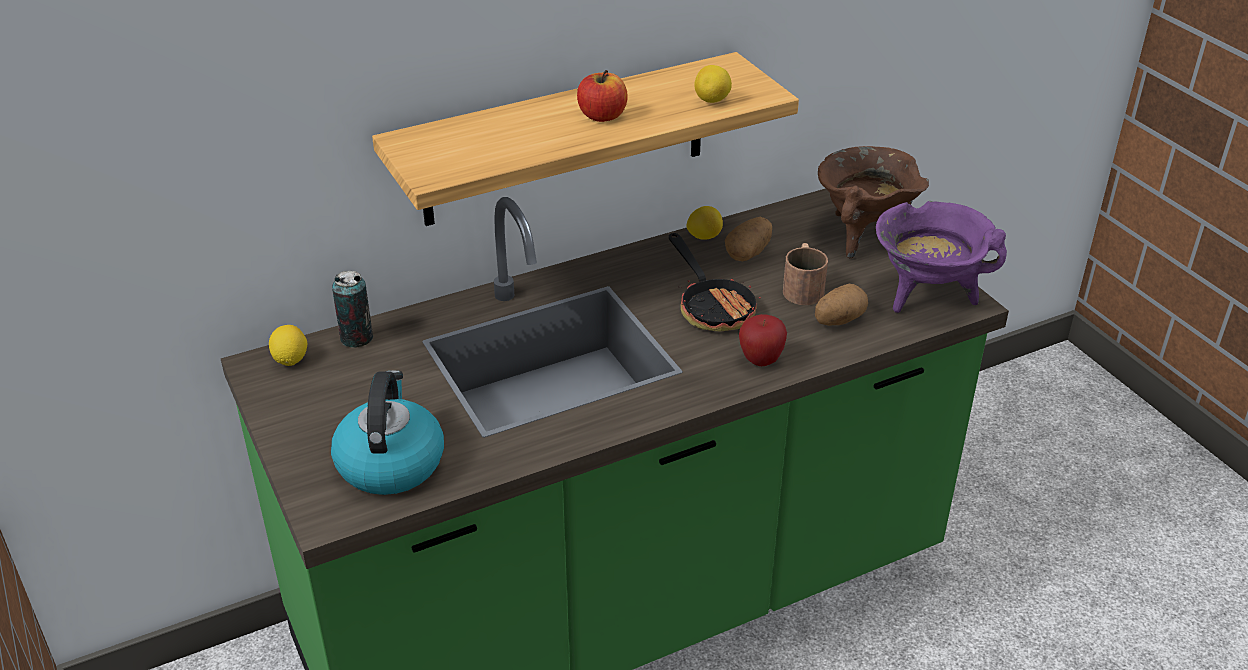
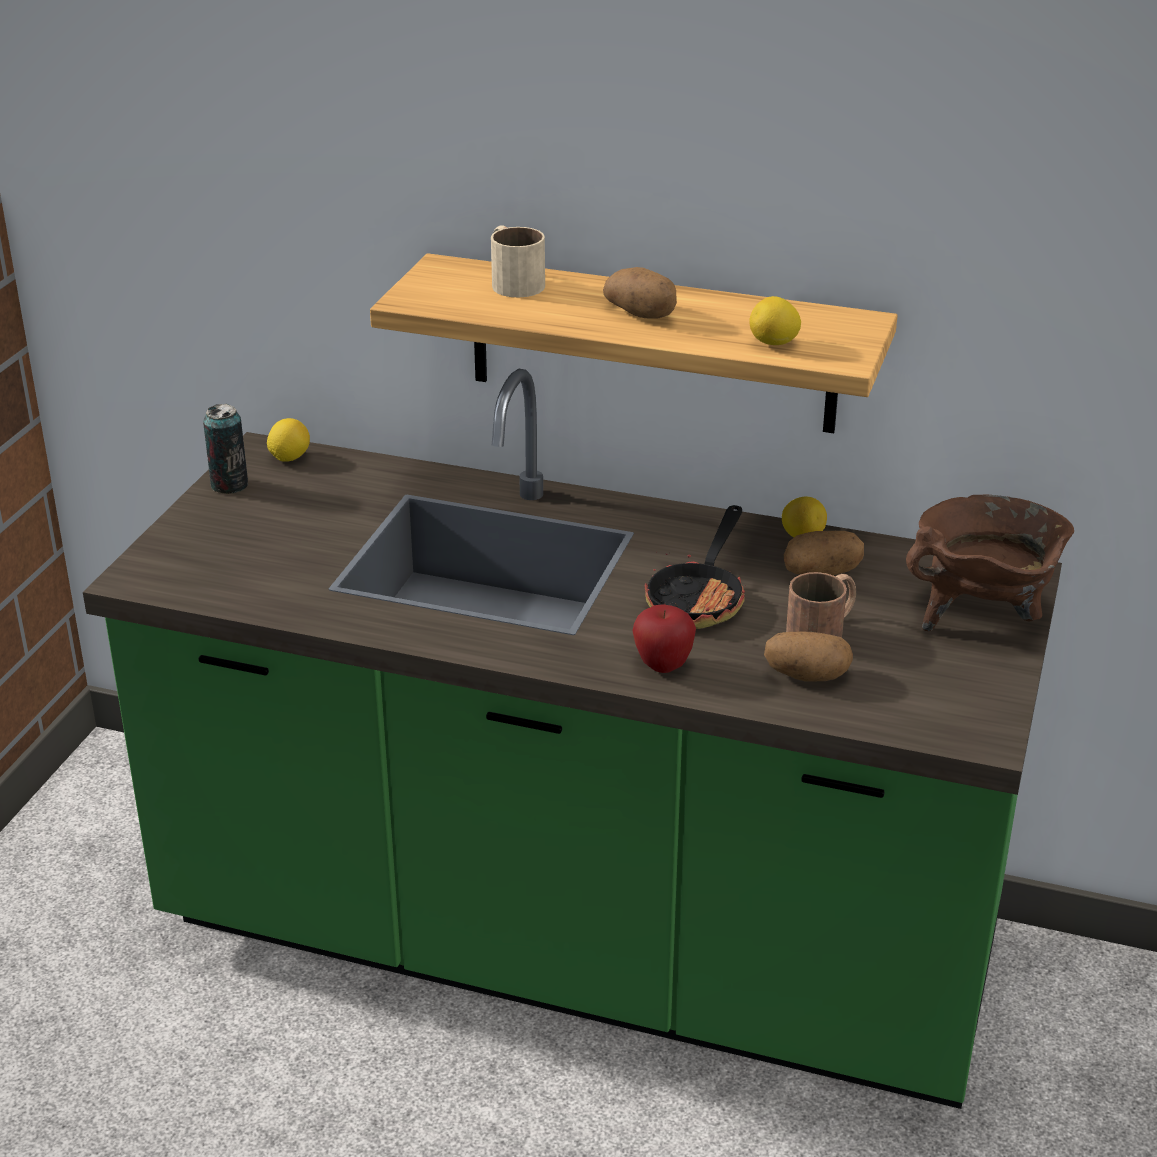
camera: 45 degrees right, 5 degrees down
kettle [331,370,444,495] -> none
can [332,271,373,348] -> can moved to [203,404,248,494]
apple [577,70,628,122] -> potato [603,267,677,319]
purple cooking pot [876,201,1007,313] -> none
none -> beige mug [491,225,545,297]

